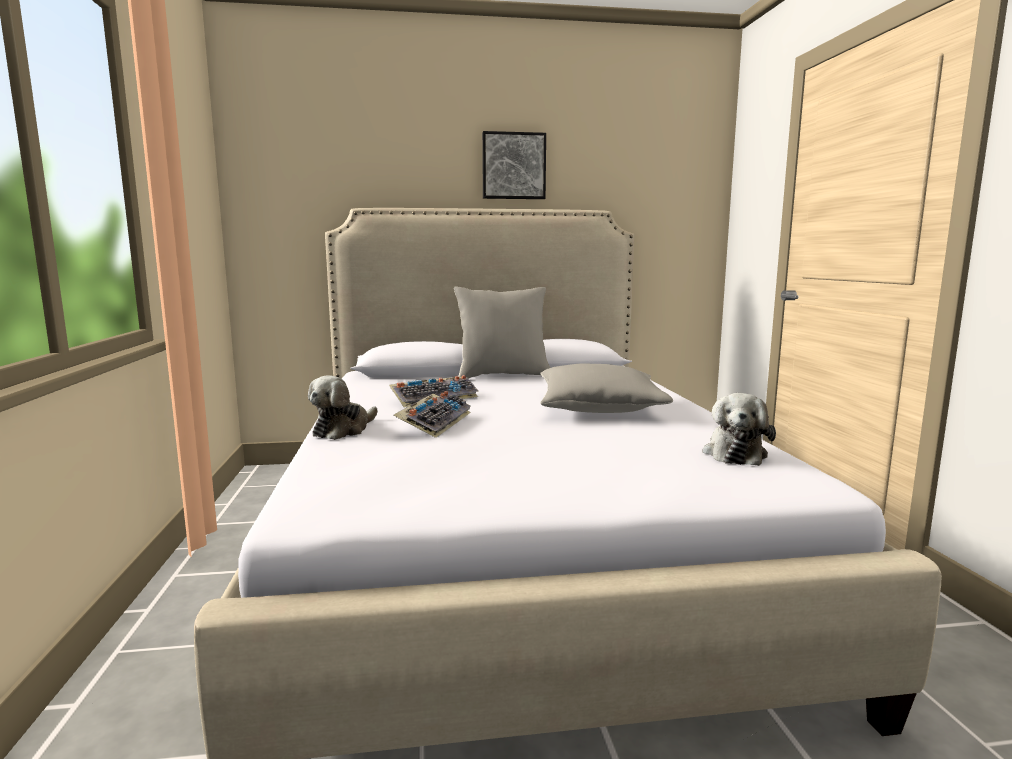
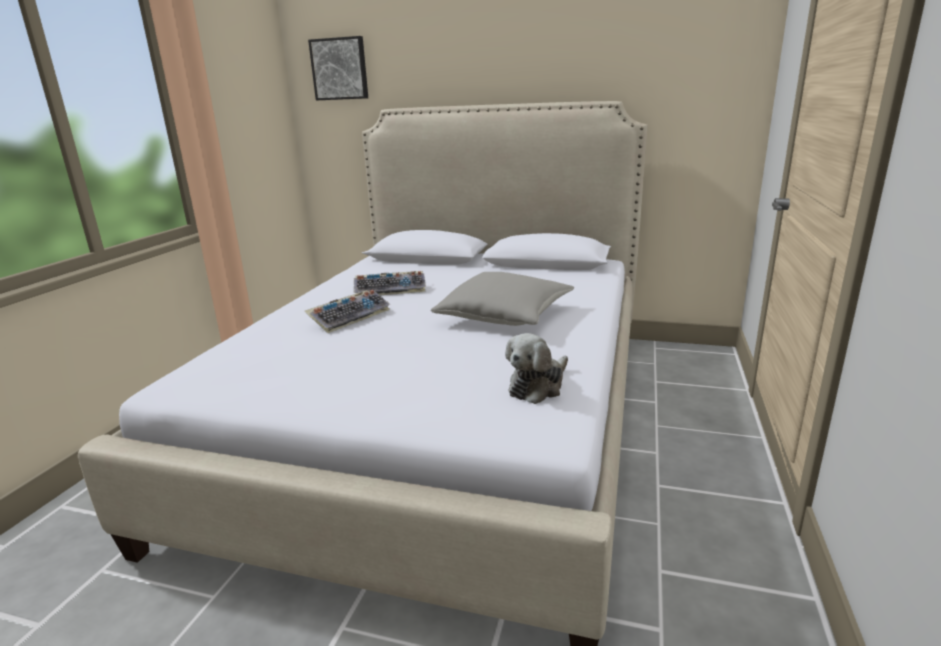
camera: 25 degrees right, 10 degrees up
plush toy [308,375,378,440] -> none
grey pillow [454,286,550,379] -> none
picture [482,131,546,199] -> picture moved to [308,36,368,100]

